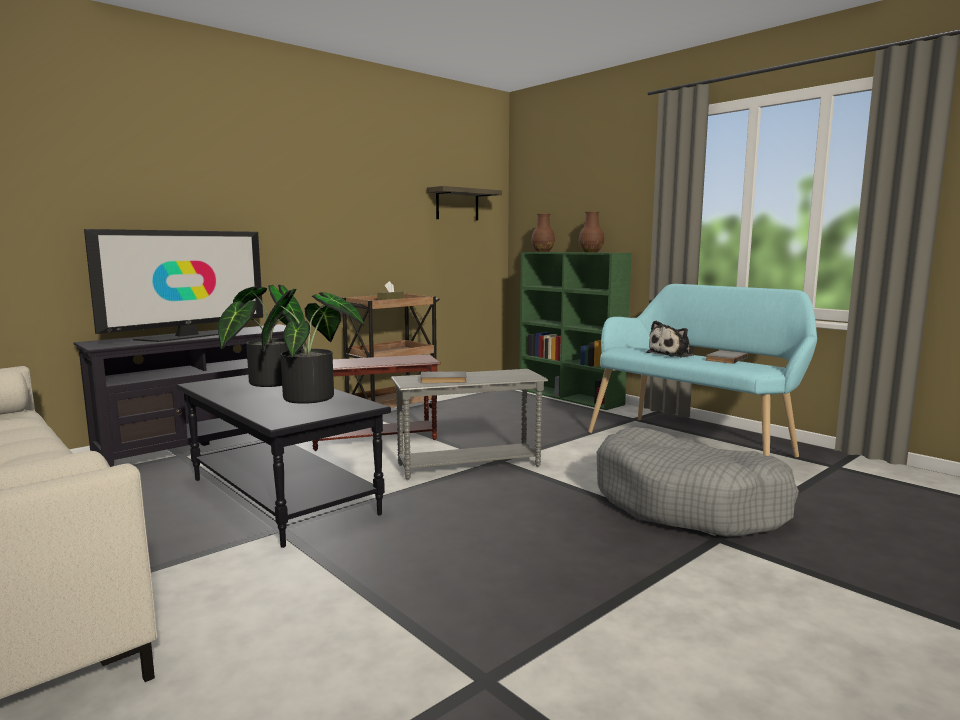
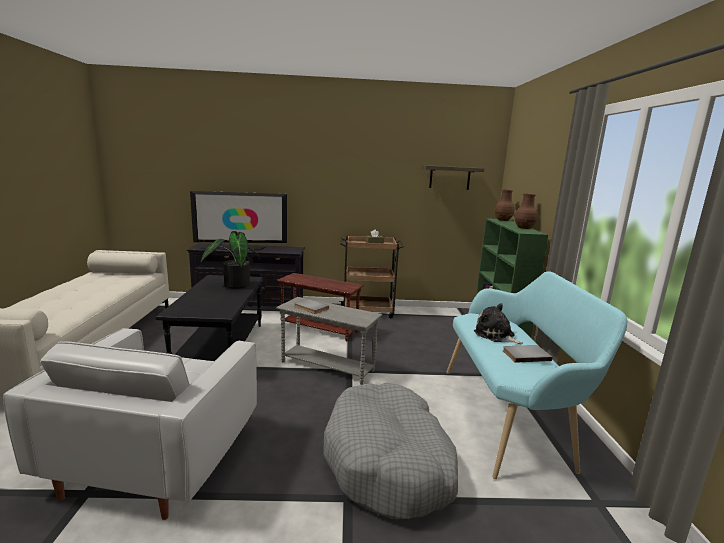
camera: 40 degrees right, 5 degrees up
potted plant [261,289,365,404] -> none
plush toy [646,321,694,358] -> plush toy turned 45 degrees clockwise [474,303,523,344]
none -> white armchair [3,328,257,520]

